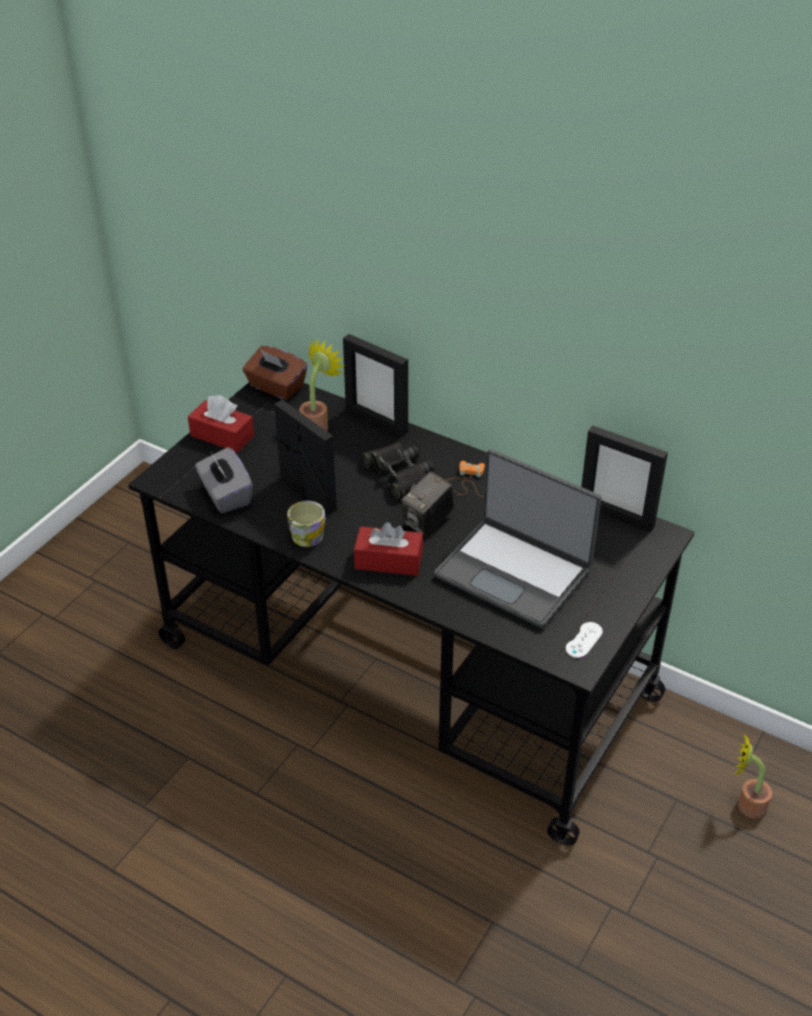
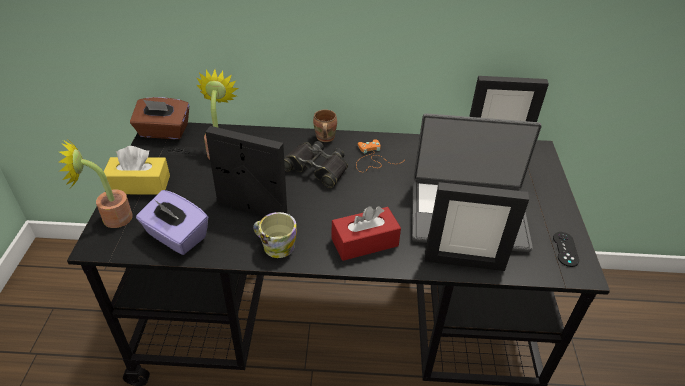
camera: 30 degrees left, 0 degrees up
red tissue box [188,395,254,452] -> yellow tissue box [104,146,170,195]
grey tissue box [195,447,253,514] -> purple tissue box [136,190,208,255]
picture frame [343,334,408,437] -> picture frame moved to [425,182,529,271]
camera [401,471,454,536] -> none
white game controller [566,622,603,658] -> black game controller [553,232,579,267]
potted plant [735,733,772,819] -> potted plant moved to [59,140,133,228]
none -> brown mug [313,110,337,142]

